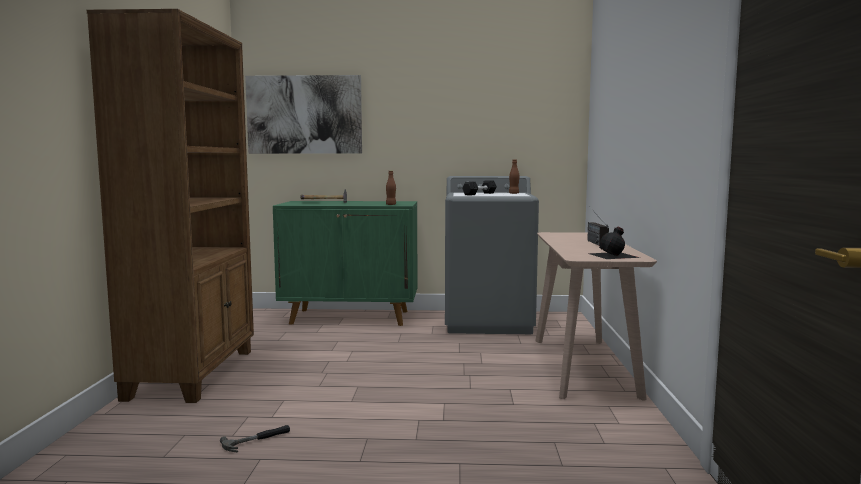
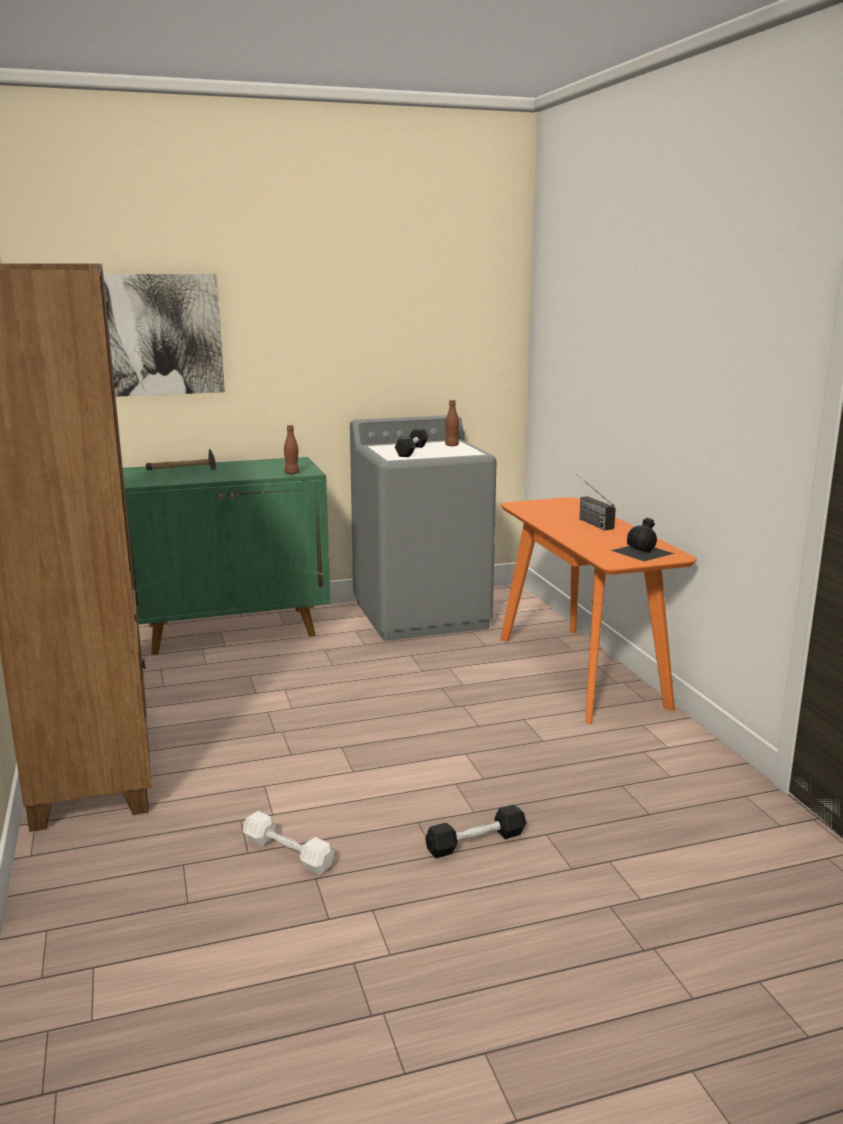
camera: 20 degrees left, 10 degrees up
hammer [220,425,290,452] -> white dumbbell [243,811,335,875]
beige console table [535,232,657,401] -> orange console table [500,497,697,724]
none -> black dumbbell [425,805,526,858]

